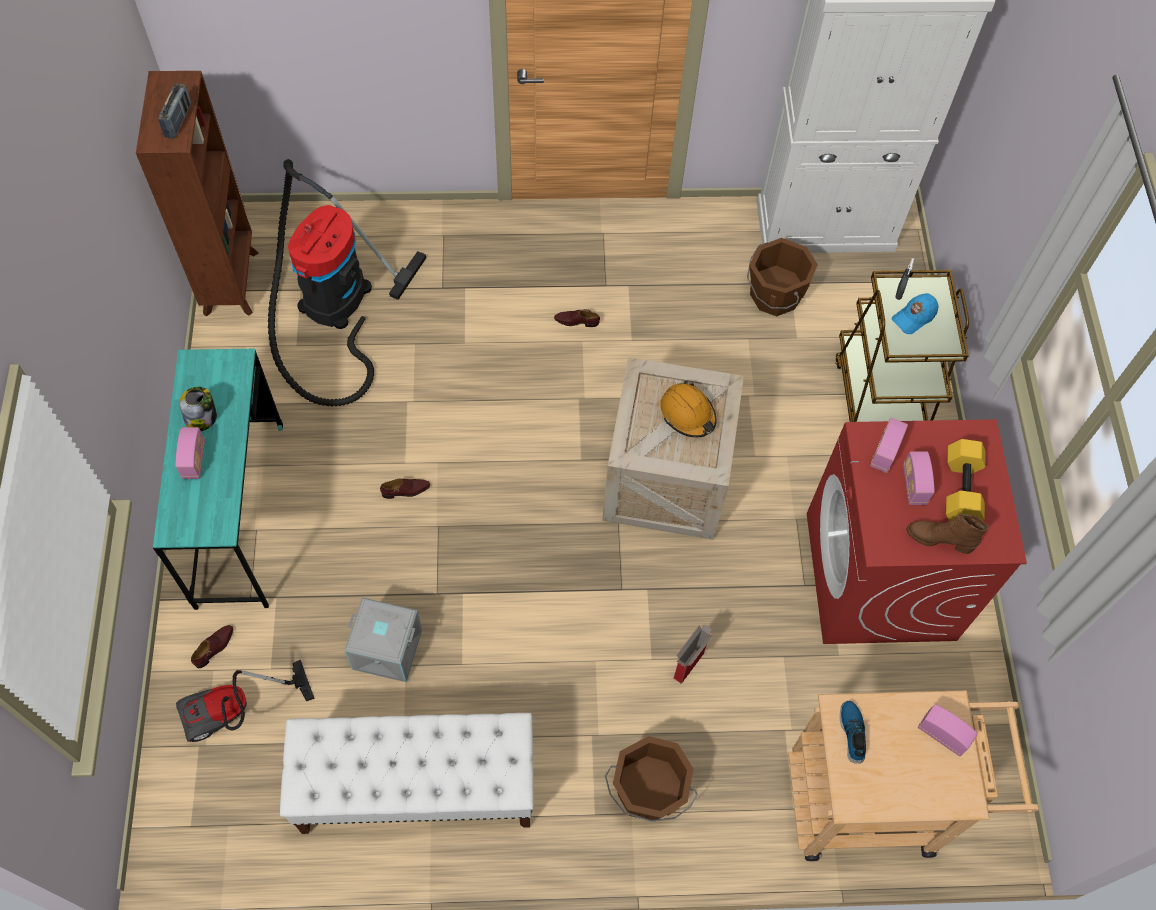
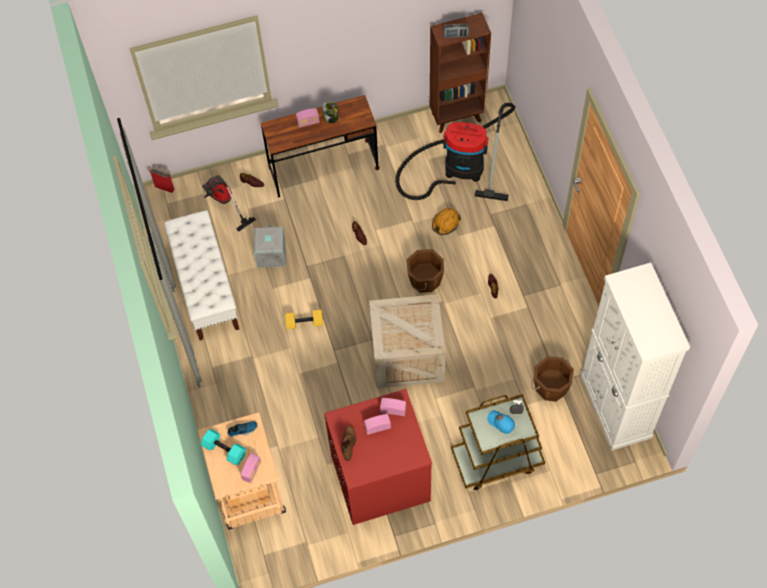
camera: 80 degrees right, 0 degrees up
turquoise desk [153,349,283,610] -> brown desk [261,95,380,198]
brown bucket [605,736,698,822] -> brown bucket moved to [407,249,444,293]
orange hard hat [660,381,716,438] -> orange hard hat moved to [432,208,461,235]
cardboard box [674,624,713,684] -> cardboard box moved to [147,165,174,193]
yellow dumbbell [946,439,986,522] -> yellow dumbbell moved to [285,310,323,329]
none -> turquoise dumbbell [201,429,246,465]

